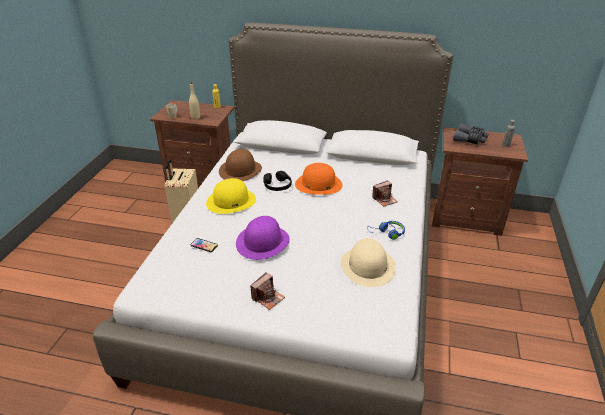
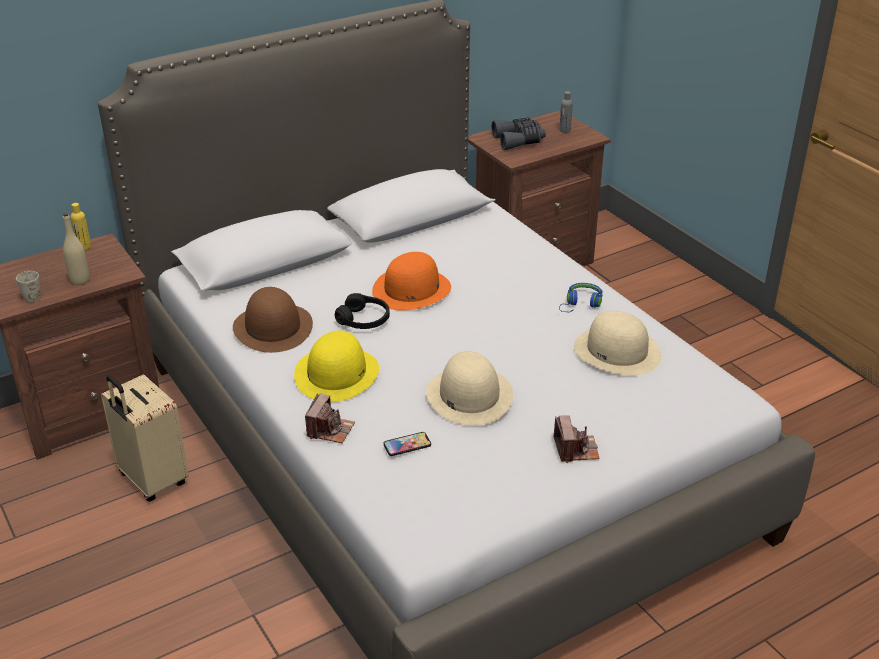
camera: 45 degrees left, 0 degrees up
purple hat [236,216,290,260] -> beige hat [426,351,513,426]
camera [372,180,398,207] -> camera moved to [305,393,355,443]

